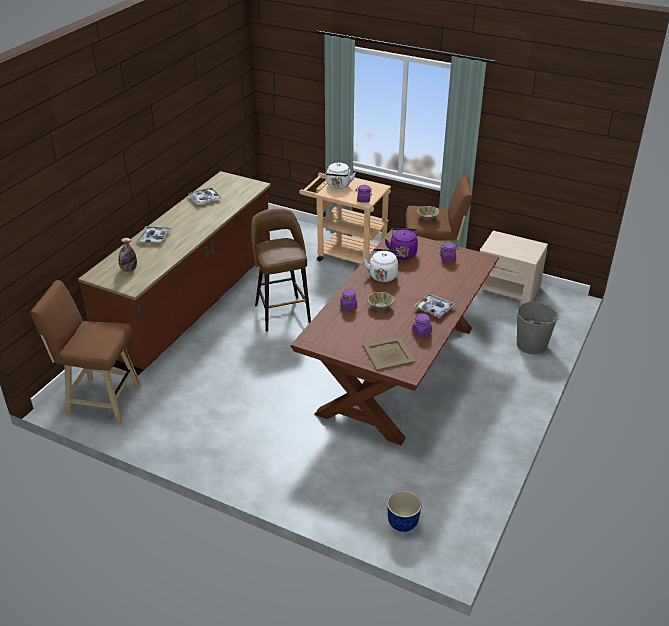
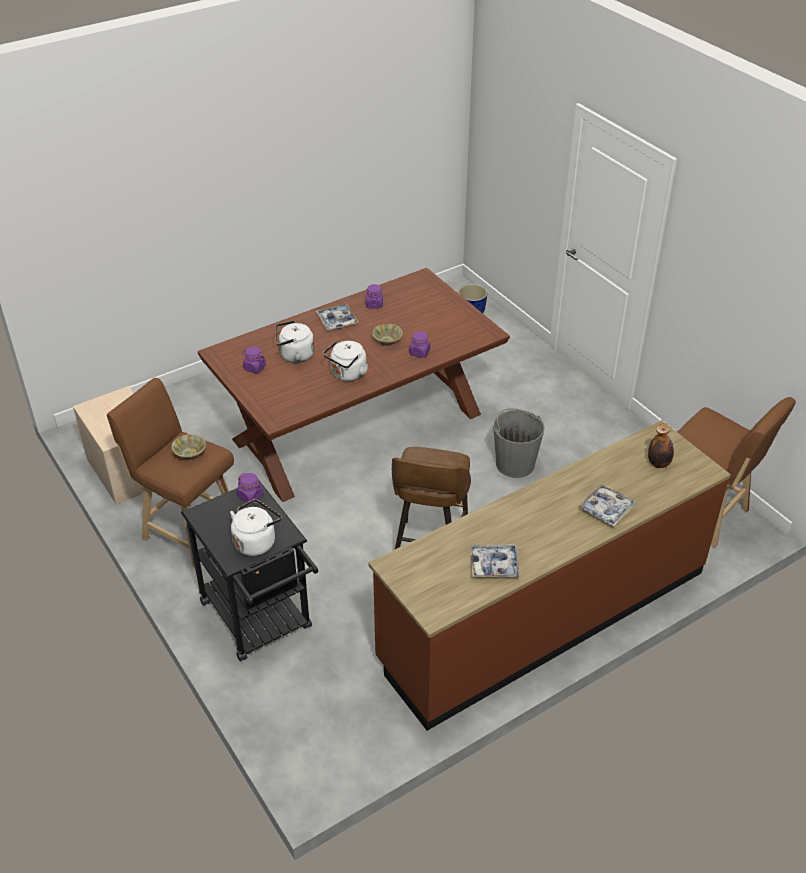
camera: 150 degrees left, 5 degrees up
beige cart [299,173,391,264] -> black cart [181,481,318,661]
beige tray [363,337,415,371] -> none
purple kettle [385,228,418,260] -> none
grey bucket [516,301,559,355] -> grey bucket moved to [493,408,545,478]
none -> white kettle [275,320,314,363]

